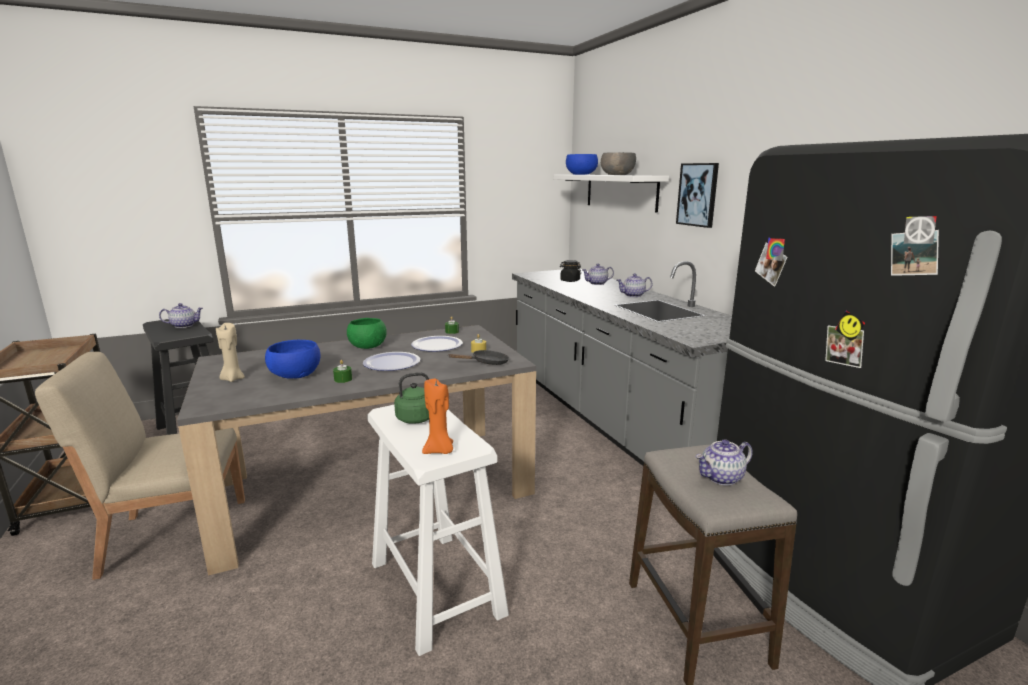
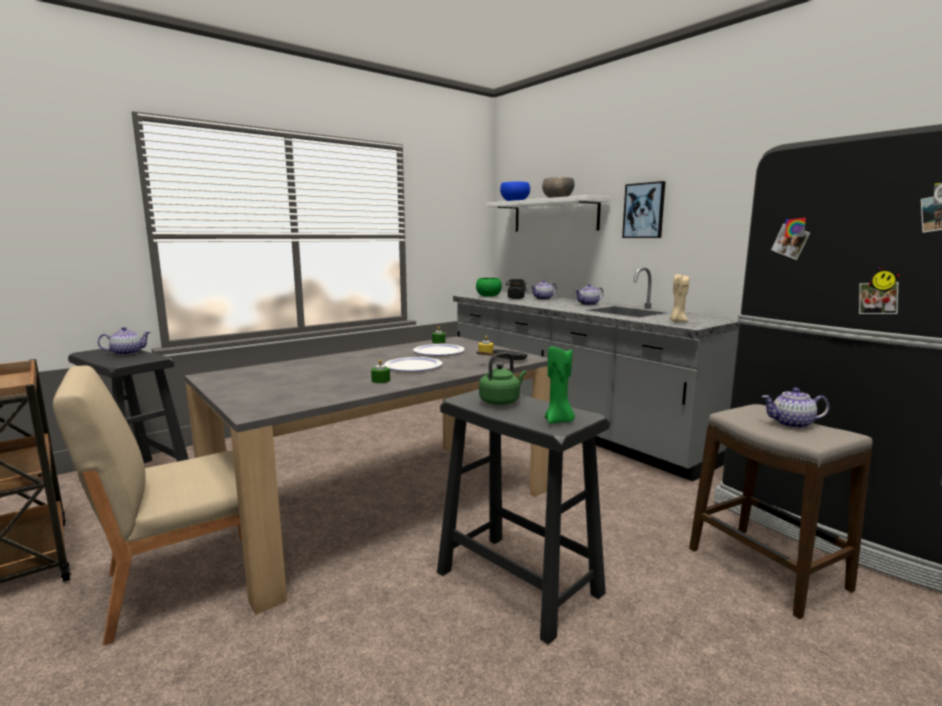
camera: 15 degrees left, 5 degrees down
beige candle [216,323,245,382] -> beige candle moved to [669,274,689,322]
blue bowl [265,340,320,379] -> none
green bowl [347,318,387,349] -> green bowl moved to [476,278,502,297]
white stool [367,405,509,656] -> black stool [437,389,610,644]
orange candle [422,378,453,454] -> green candle [545,344,575,424]
teapot [695,439,753,485] -> teapot turned 45 degrees clockwise [762,388,830,429]

